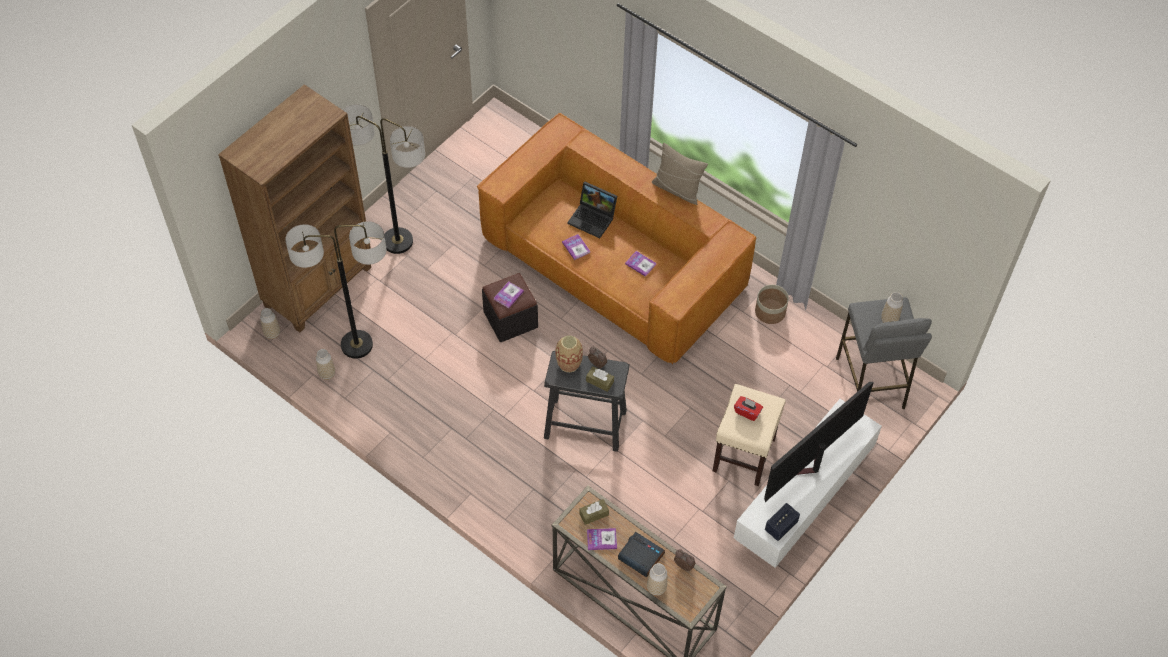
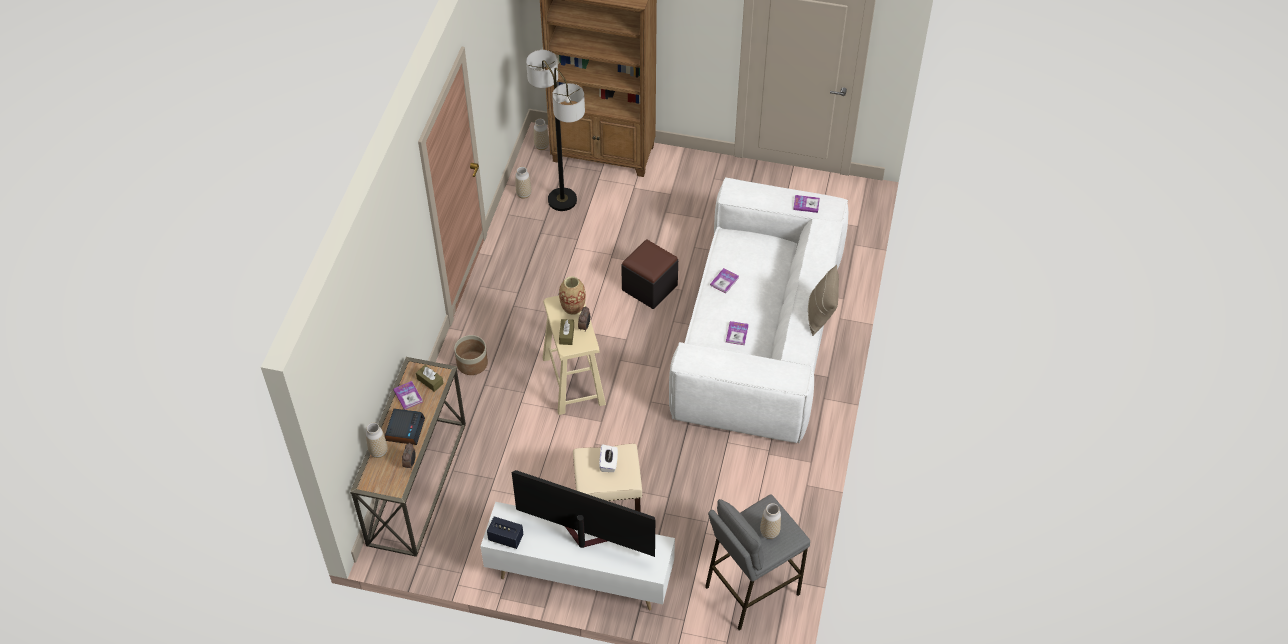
camera: 65 degrees right, 5 degrees down
floor lamp [343,104,425,254] -> none
brown sofa [477,113,757,364] -> white sofa [669,178,848,444]
book [494,281,524,309] -> book moved to [793,195,820,213]
black stool [544,351,630,452] -> beige stool [543,295,606,415]
laptop [568,182,617,238] -> none
red tissue box [734,396,763,421] -> white tissue box [599,444,618,472]
planter [755,285,789,324] -> planter moved to [454,335,488,375]

